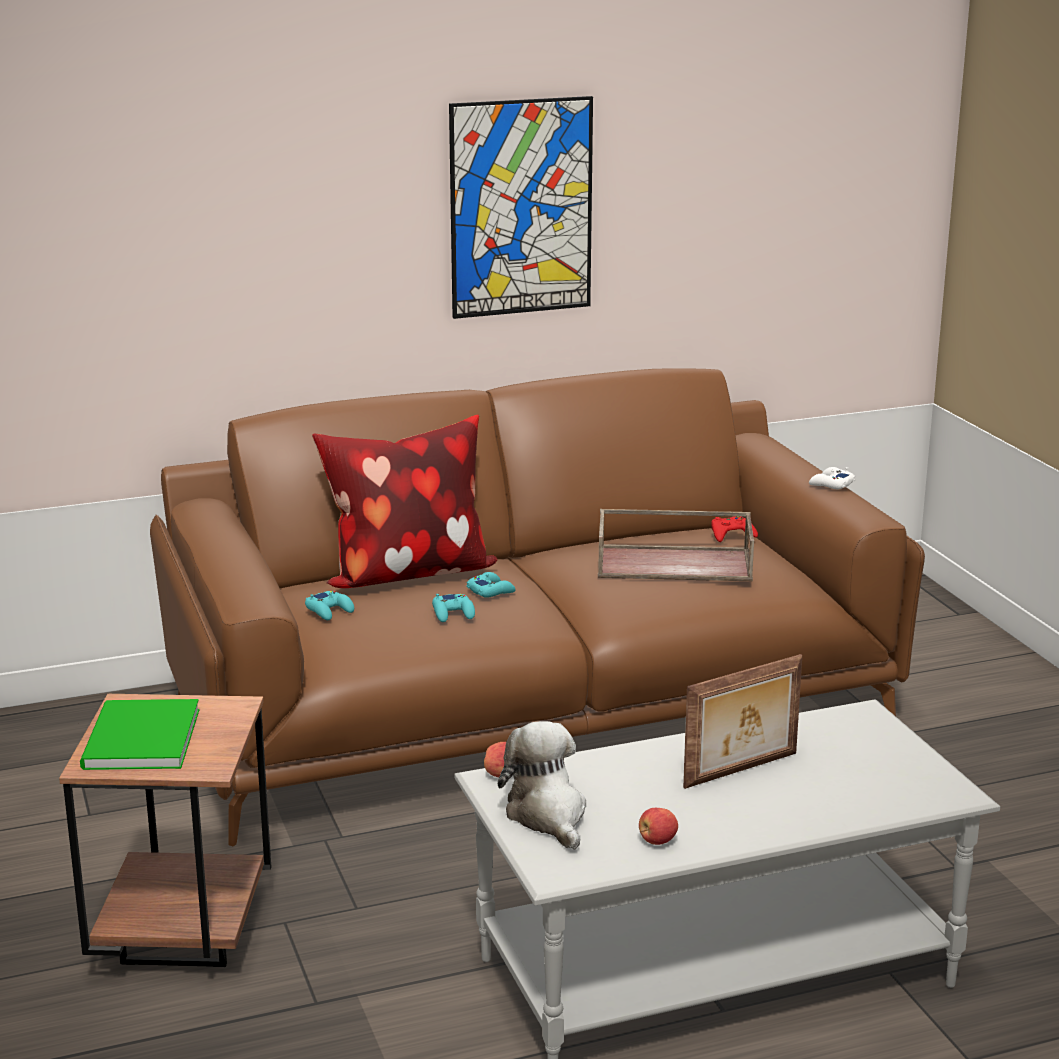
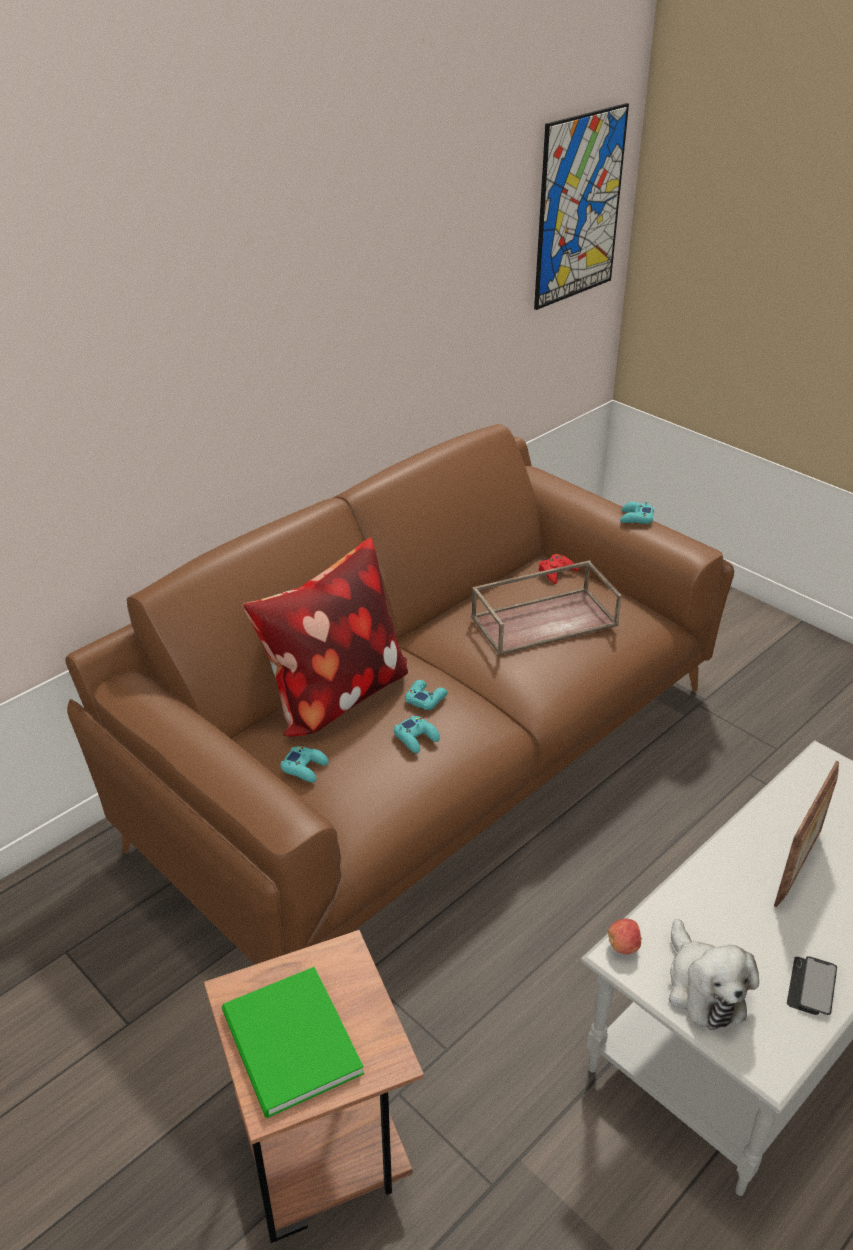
camera: 25 degrees left, 15 degrees up
picture [449,96,593,319] -> picture moved to [534,103,629,310]
plush toy [498,721,586,850] -> plush toy turned 150 degrees counterclockwise [669,919,759,1030]
apple [639,808,678,845] -> phone [787,956,837,1015]
white game controller [809,467,856,489] -> turquoise game controller [620,501,654,524]

